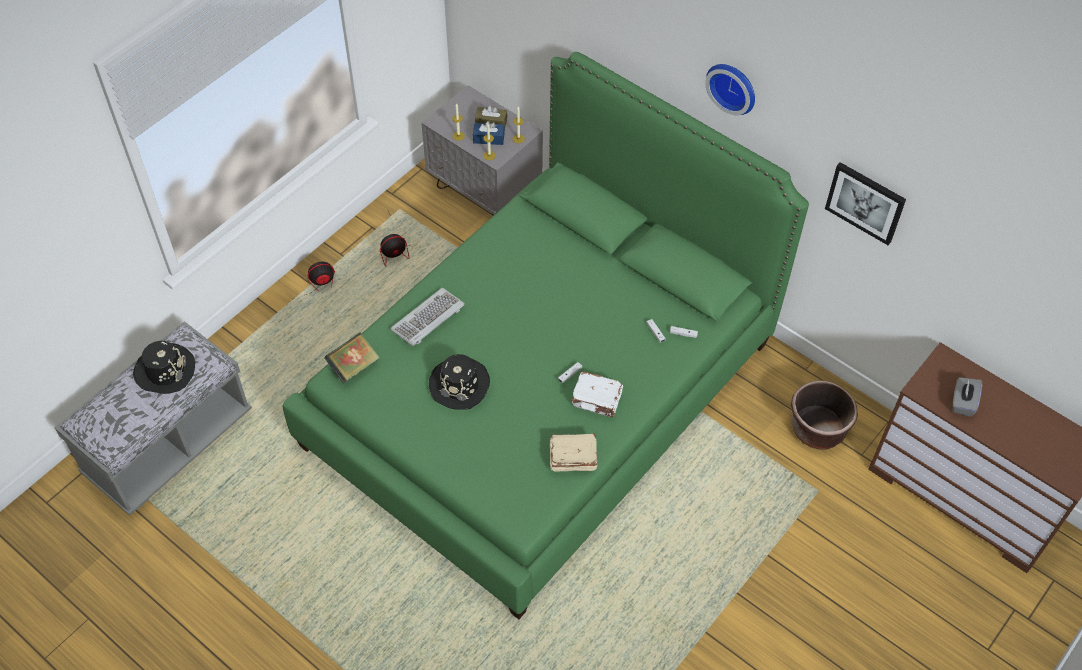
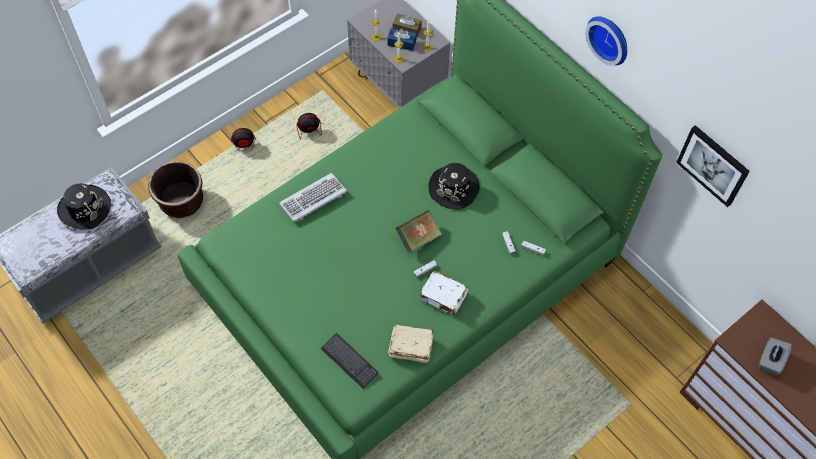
camera: 10 degrees right, 5 degrees up
book [324,333,380,384] -> book moved to [395,210,442,253]
black hat [429,354,490,410] -> black hat moved to [428,163,480,210]
brown planter [791,380,858,449] -> brown planter moved to [148,161,203,218]
none -> keyboard [321,333,378,388]

